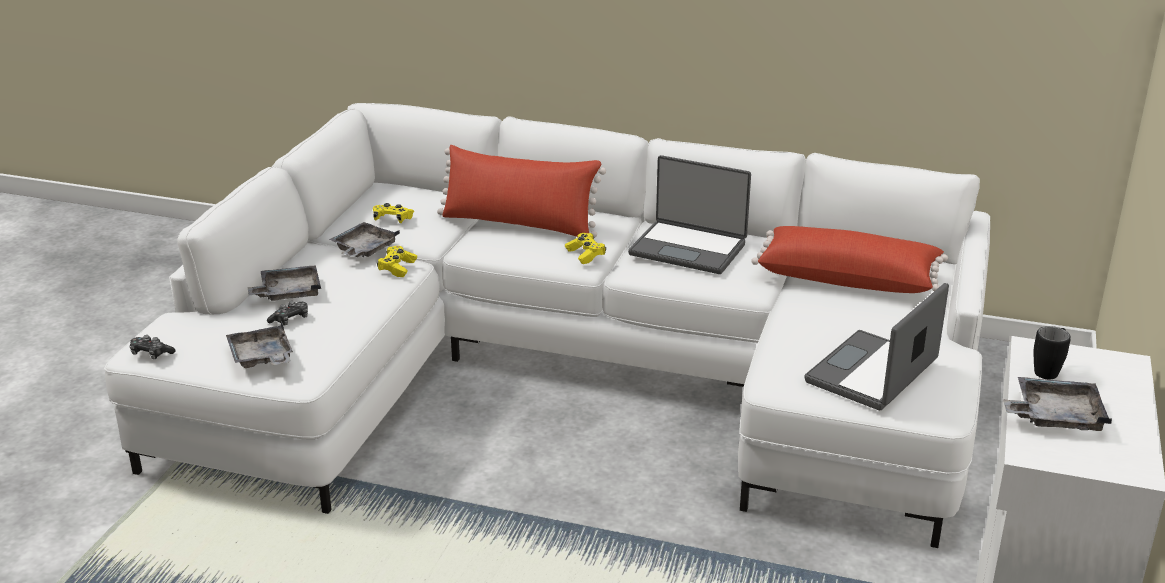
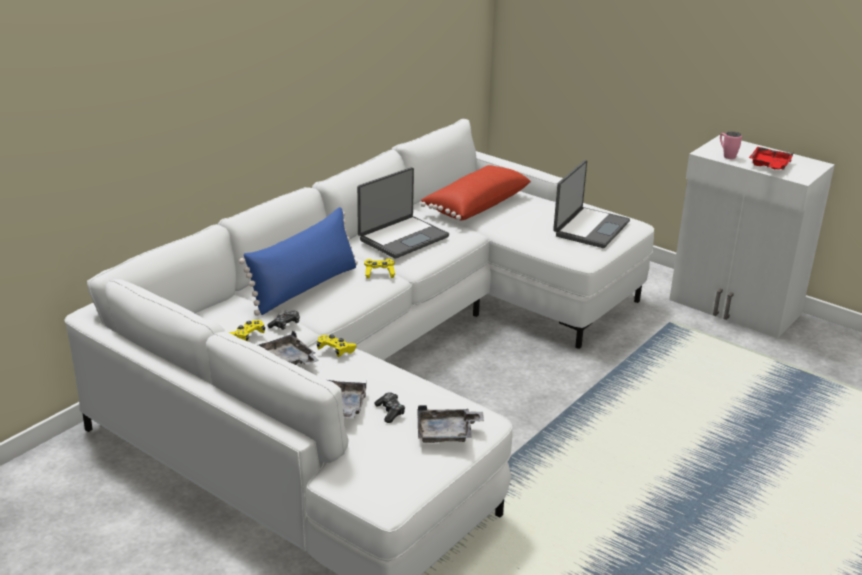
camera: 70 degrees left, 0 degrees up
game controller [129,335,176,359] -> game controller moved to [267,310,300,330]
red pillow [437,145,606,238] -> blue pillow [239,207,358,316]
laptop [804,283,949,410] -> laptop turned 120 degrees counterclockwise [553,160,630,248]
grey tray [1003,377,1112,431] -> red tray [749,147,794,170]
black mug [1033,326,1071,380] -> pink mug [720,132,742,159]

